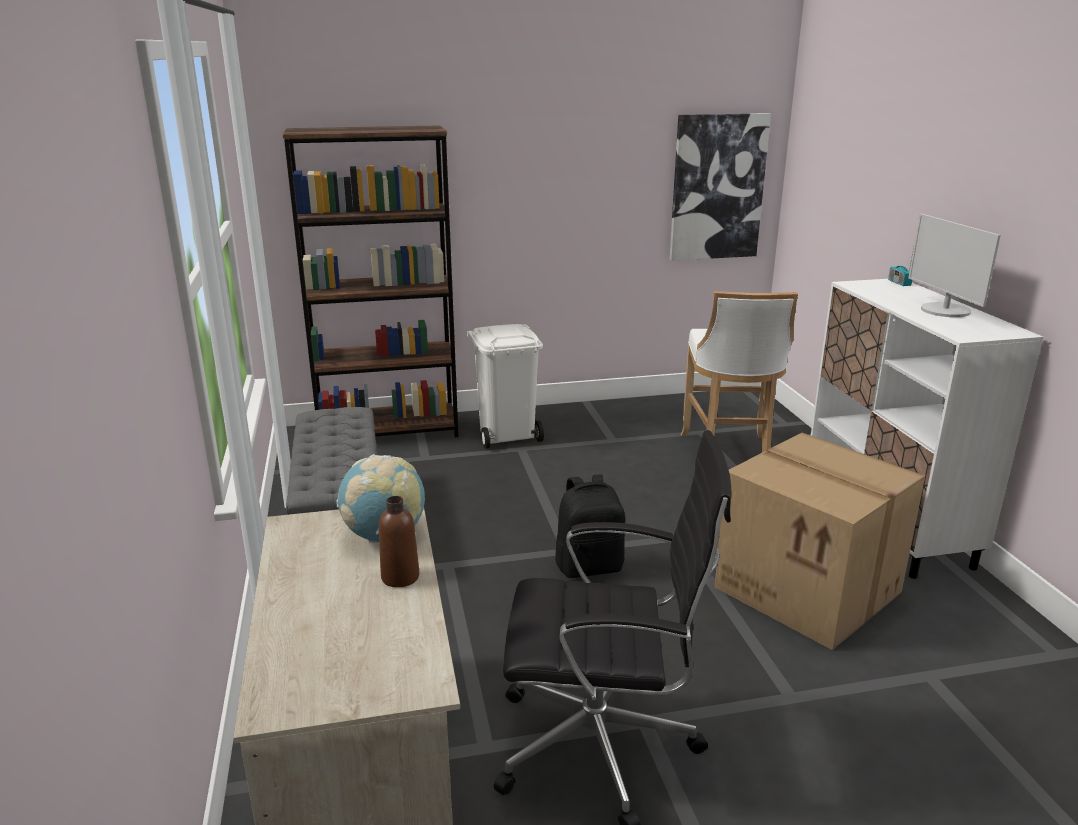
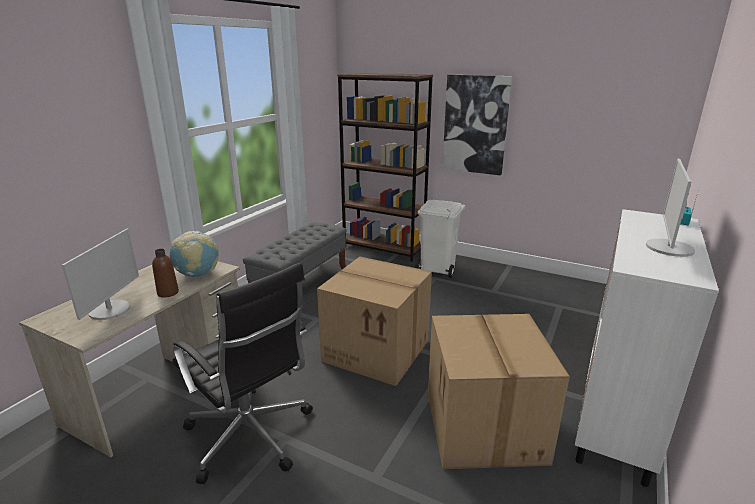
camera: 40 degrees right, 0 degrees up
black backpack [555,474,625,578] -> cardboard box [317,257,432,386]
picture [669,113,771,261] -> picture moved to [442,75,512,176]
white stool [681,291,798,452] -> none
none -> monitor [62,229,139,320]

